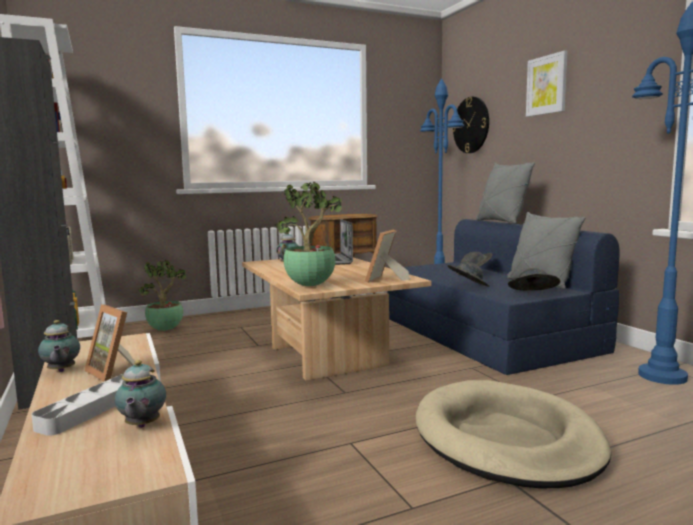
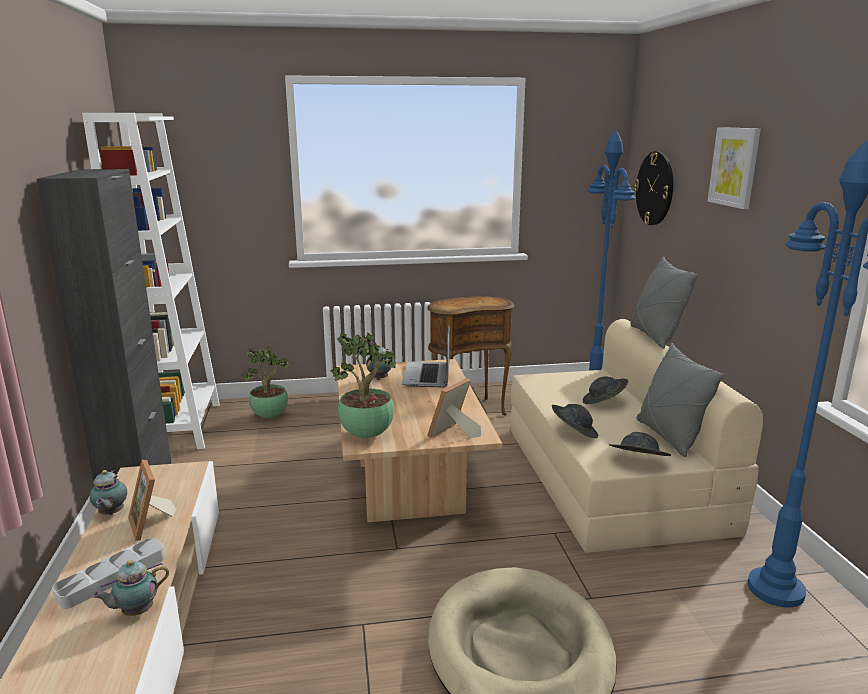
camera: 15 degrees right, 10 degrees up
teapot [115,360,166,428] -> teapot turned 45 degrees clockwise [92,560,169,616]
blue sofa [387,219,620,375] -> beige sofa [510,319,763,553]

